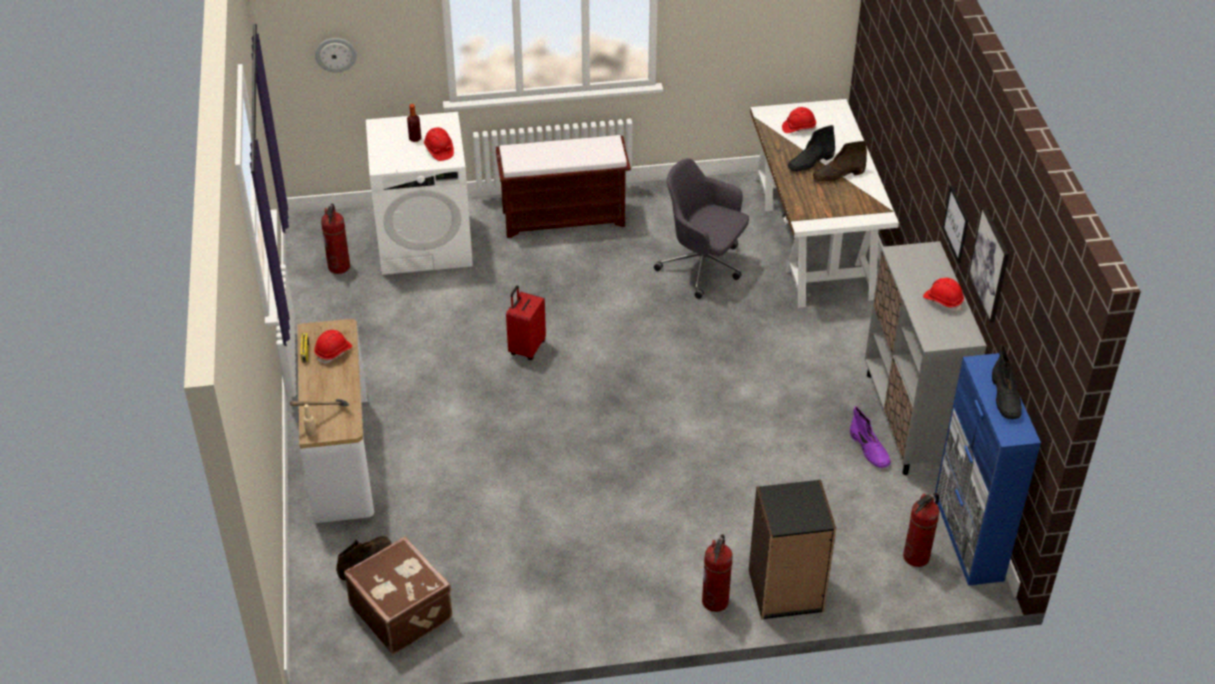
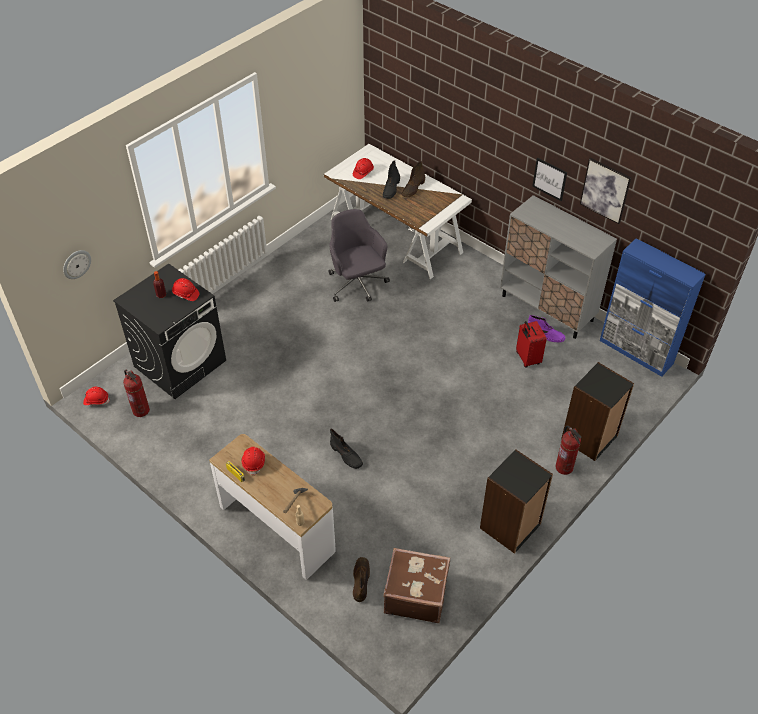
camera: 40 degrees left, 5 degrees up
white washing machine [366,112,473,275] -> black washing machine [113,264,226,399]
brown bench [496,135,631,238] -> none
red suitcase [506,286,546,360] -> red suitcase moved to [516,321,547,368]
grey office chair [654,158,749,299] -> grey office chair turned 75 degrees clockwise [328,209,390,302]
fire extinguisher [903,493,939,567] -> none
red hard hat [923,278,964,311] -> red hard hat moved to [83,387,110,406]
black boot [992,344,1022,419] -> black boot moved to [330,429,363,469]
none -> black bookcase [480,449,553,554]

